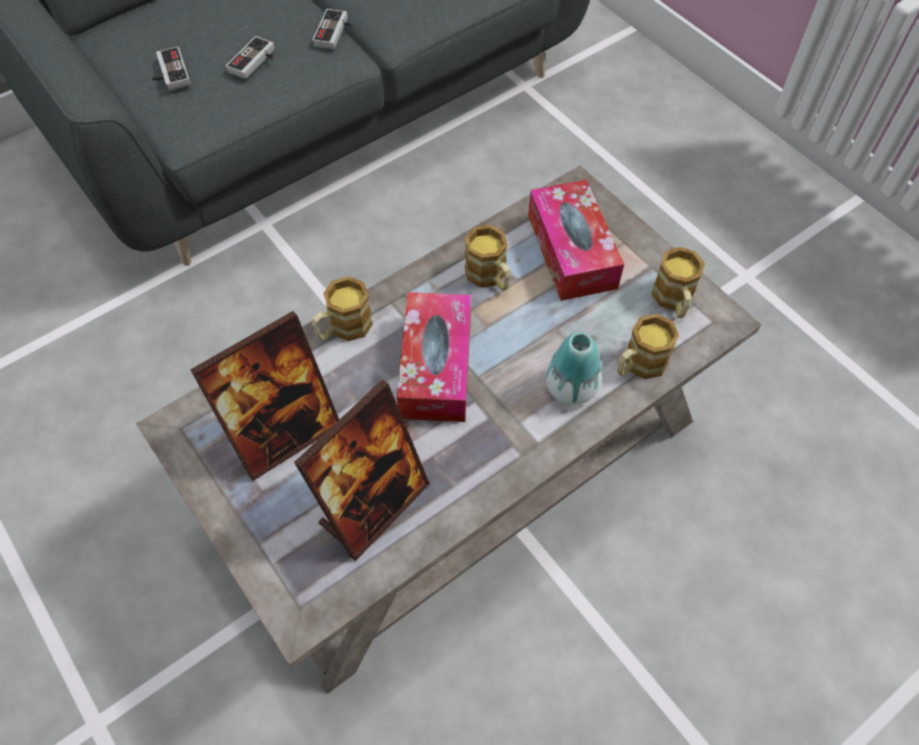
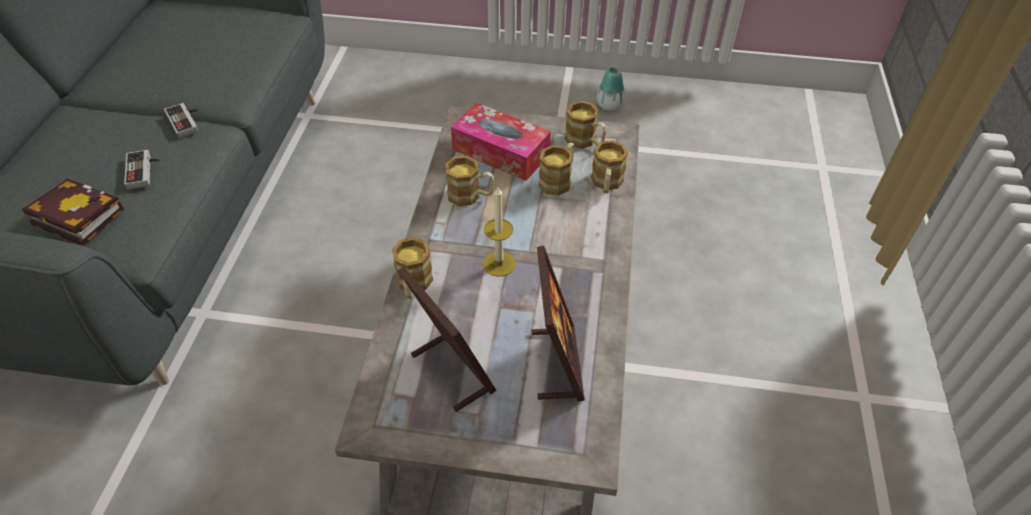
camera: 45 degrees left, 10 degrees down
game controller [152,46,191,90] -> book [22,178,124,246]
picture frame [190,311,339,481] -> picture frame turned 45 degrees counterclockwise [398,266,496,412]
tissue box [397,292,471,422] -> candle [483,187,516,277]
vase [546,332,602,405] -> vase moved to [597,67,625,111]
none -> mug [538,143,574,196]

